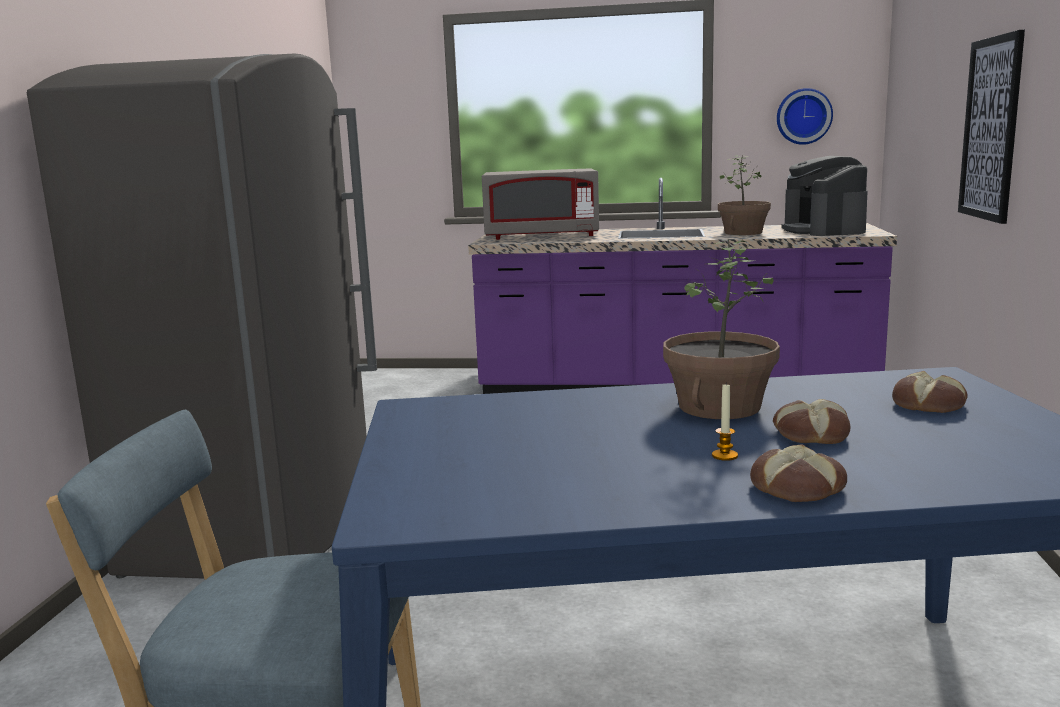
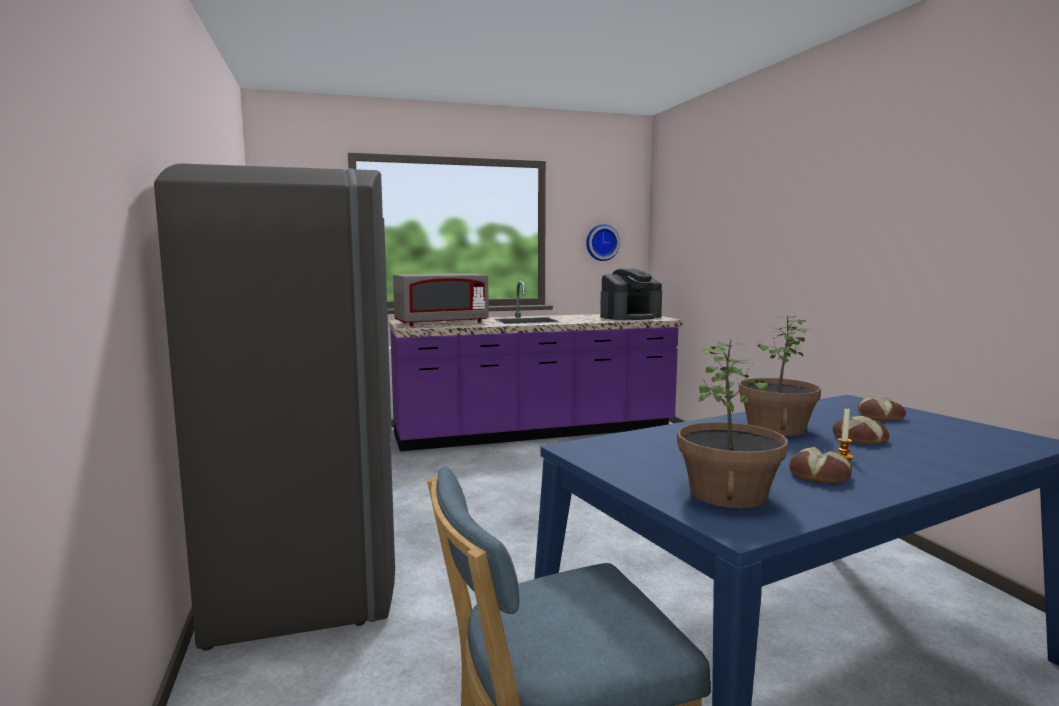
camera: 25 degrees left, 5 degrees down
potted plant [718,154,771,235] -> potted plant moved to [677,340,788,509]
bread [750,444,847,502] -> bread moved to [789,447,852,484]
coffee machine [782,156,868,236] -> coffee machine turned 90 degrees counterclockwise [600,269,662,320]
picture [958,30,1025,224] -> none

